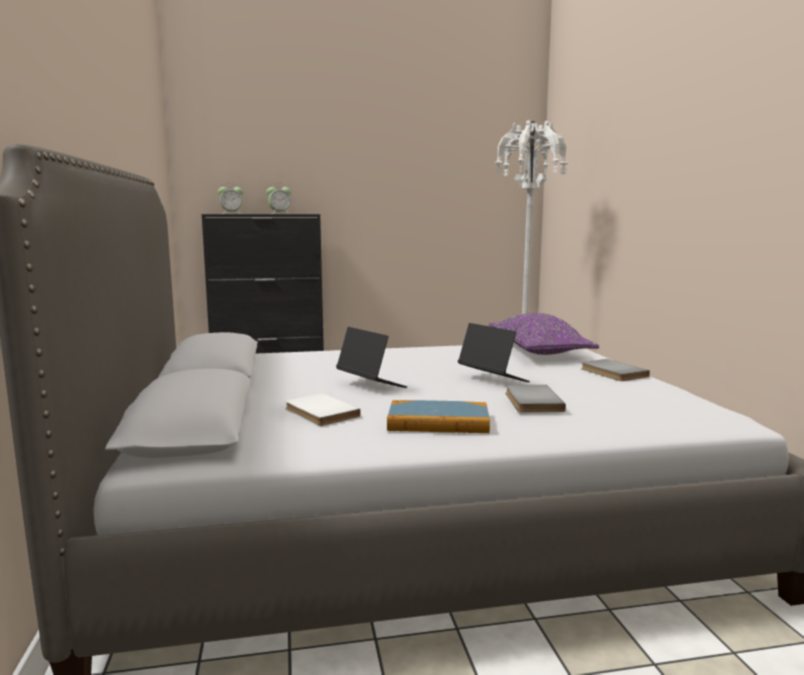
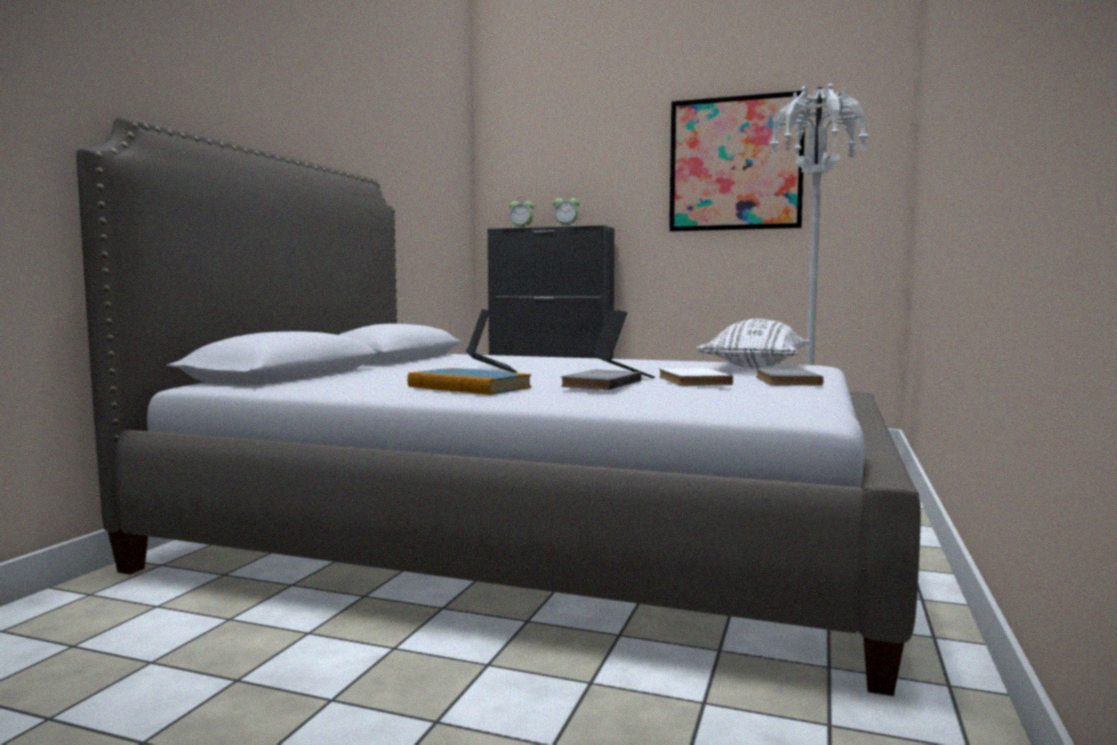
camera: 30 degrees right, 5 degrees down
white book [285,393,361,426] -> white book moved to [659,367,733,386]
purple pillow [489,313,599,355] -> white pillow [697,319,810,368]
none -> picture [669,91,805,232]

